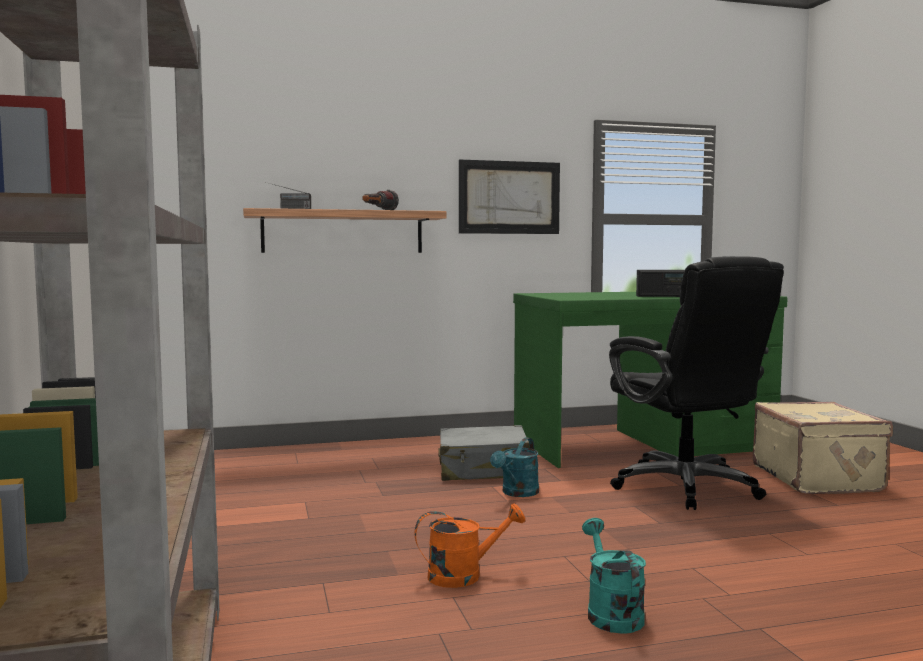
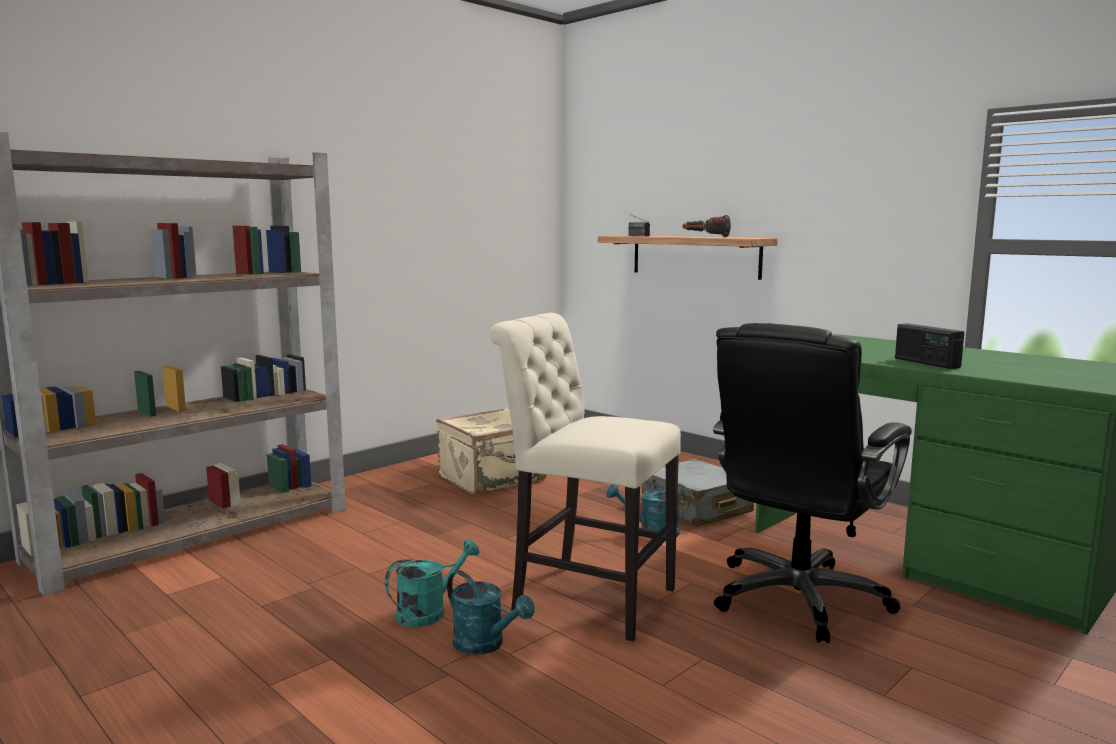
camera: 60 degrees right, 5 degrees up
orange watering can [415,503,525,588] -> none
picture [459,159,560,234] -> none
beige suitcase [753,402,893,494] -> beige suitcase moved to [436,408,546,495]
none -> turquoise watering can [447,570,535,655]
none -> beige stool [490,313,681,642]

